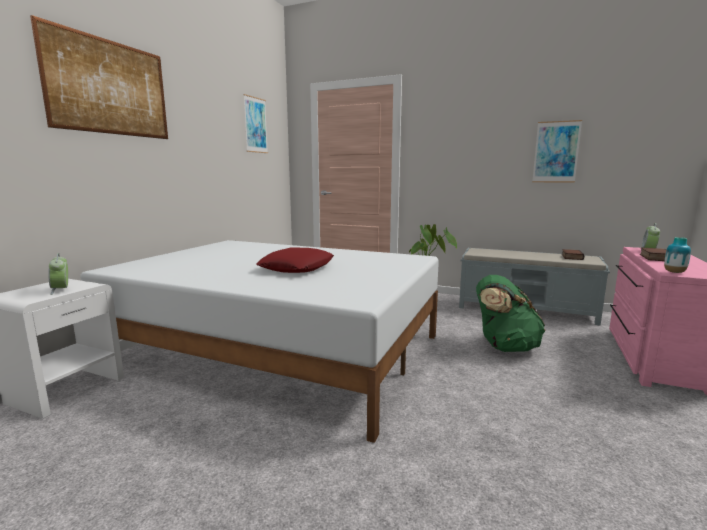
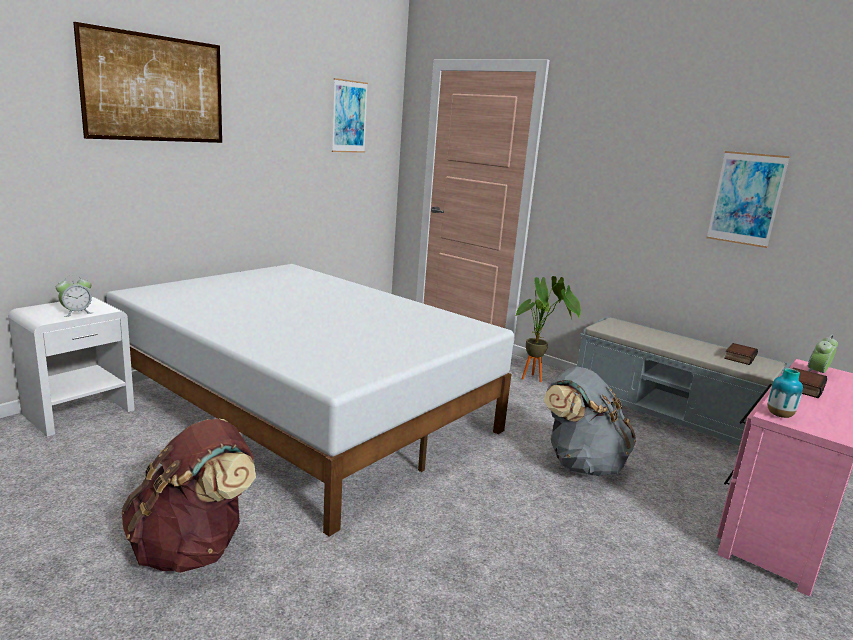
camera: 15 degrees right, 5 degrees up
alarm clock [49,253,68,295] -> alarm clock turned 120 degrees counterclockwise [56,275,92,317]
red pillow [256,248,334,273] -> none
green backpack [476,275,546,352] -> grey backpack [544,366,636,476]
none -> brown backpack [121,419,256,573]

